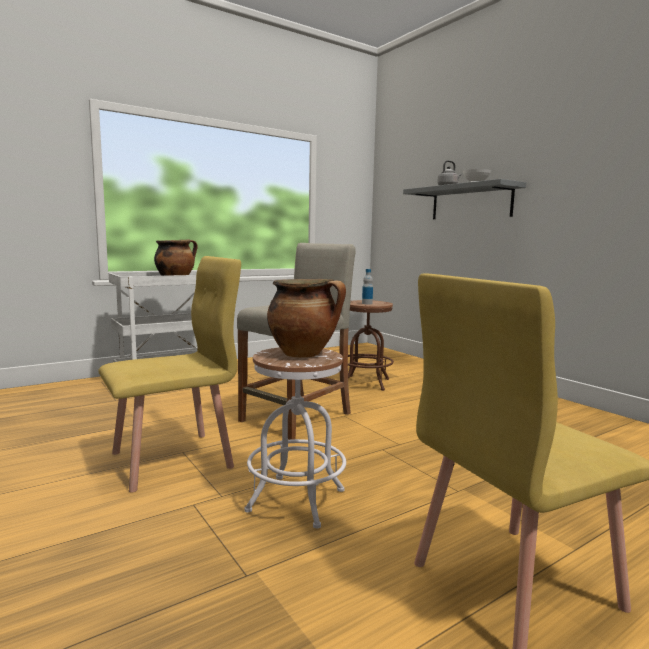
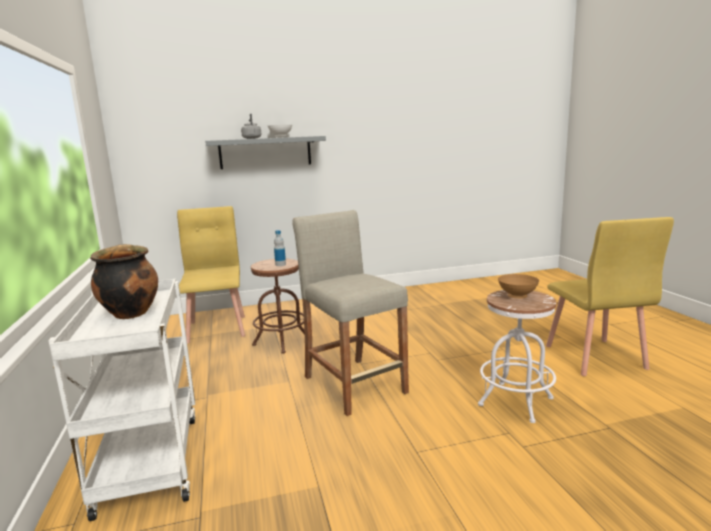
camera: 70 degrees left, 5 degrees up
yellow chair [98,256,241,493] -> yellow chair moved to [177,206,245,344]
cooking pot [267,279,346,358] -> brown bowl [498,274,539,299]

